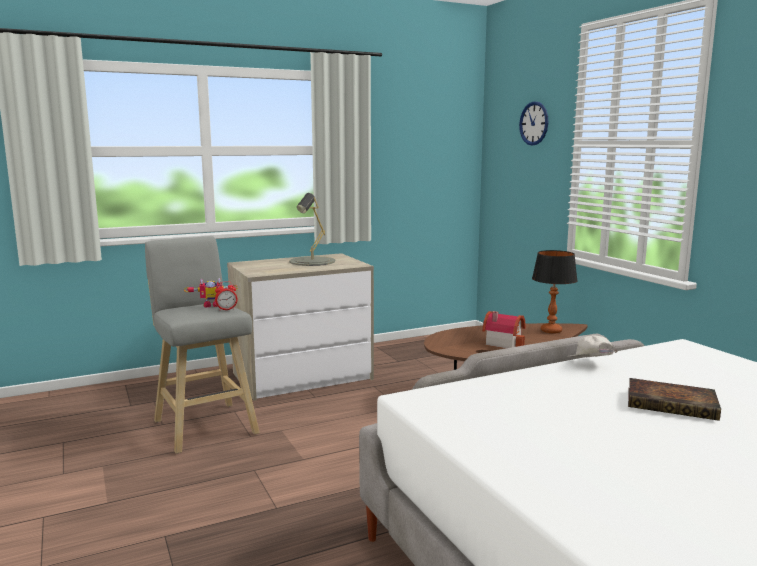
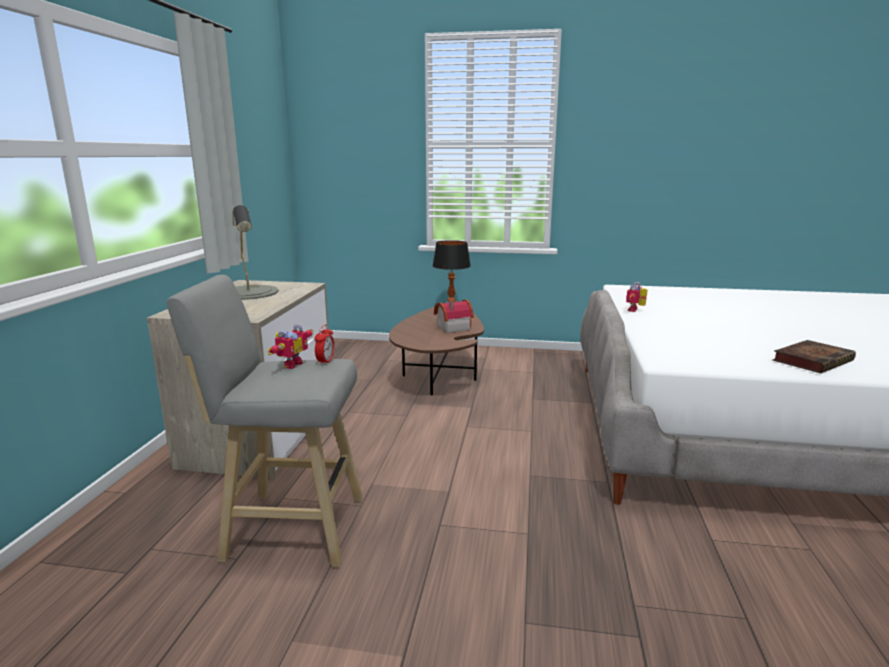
camera: 55 degrees left, 5 degrees up
wall clock [519,101,548,146] -> none
white cap [568,335,618,358] -> toy robot [626,282,648,312]
book [628,378,721,421] -> book moved to [772,340,856,373]

